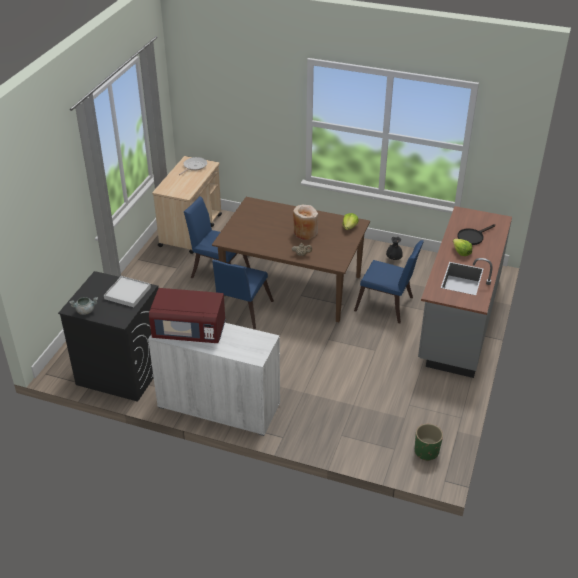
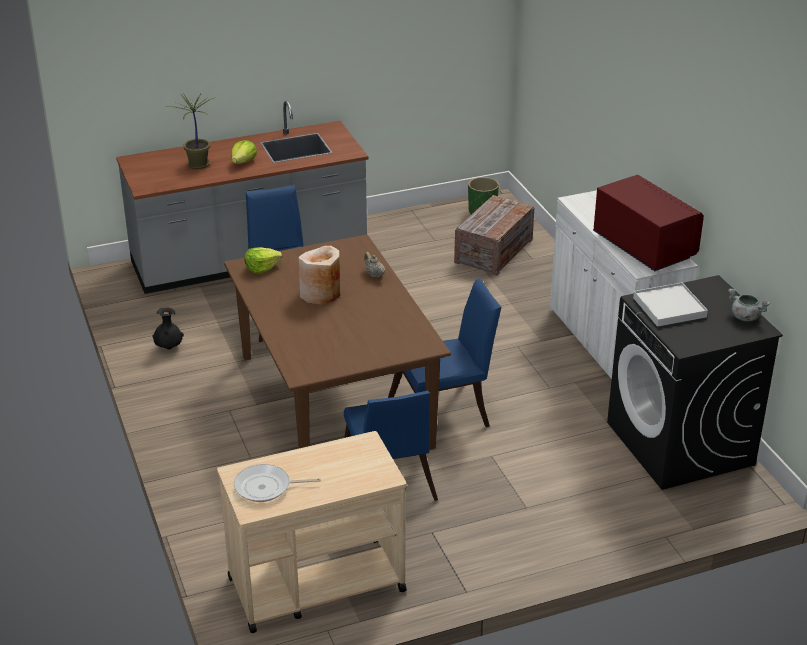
camera: 130 degrees left, 5 degrees down
black frying pan [457,224,495,245] -> potted plant [168,93,216,169]
none -> crate [454,195,535,276]

